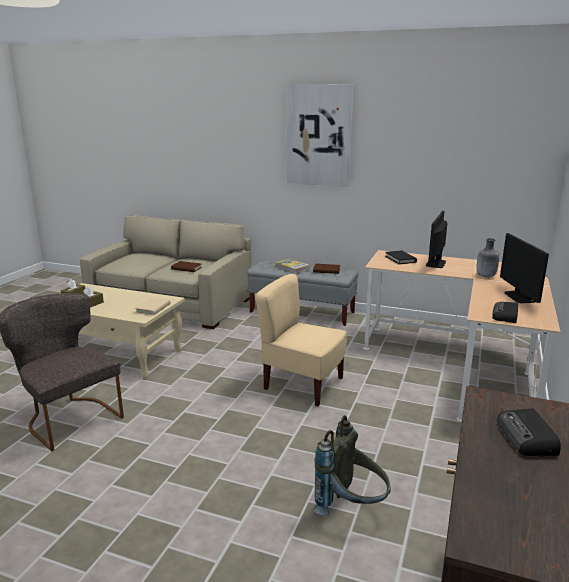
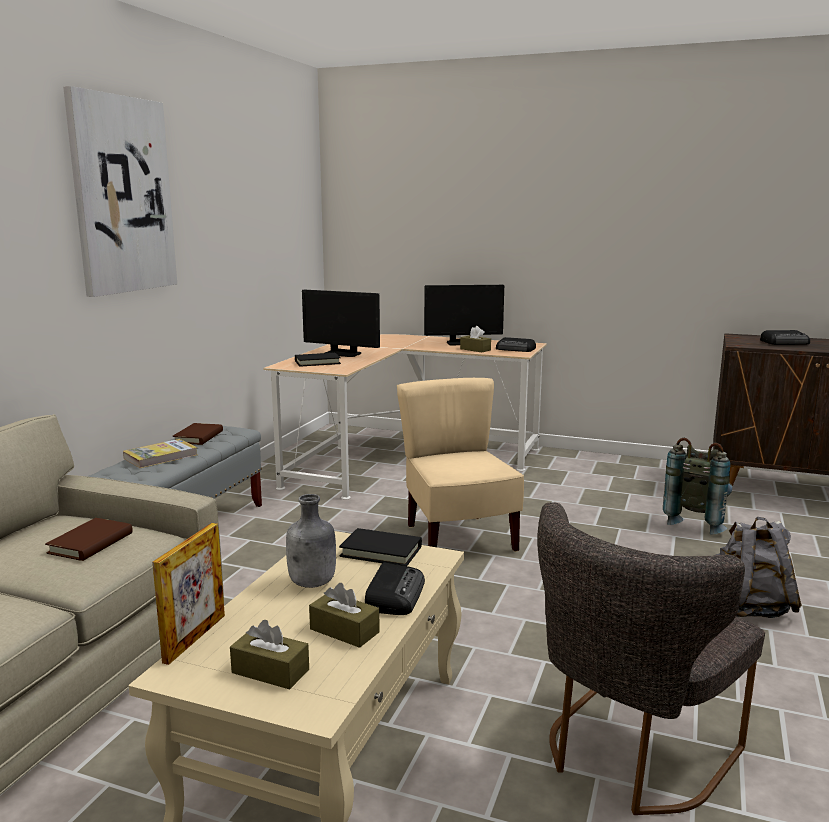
camera: 90 degrees left, 5 degrees down
beige book [135,297,170,315] -> black book [339,528,422,566]
beige chair [256,274,347,407] -> beige chair turned 135 degrees clockwise [397,378,524,552]
grey bottle [476,238,499,277] -> grey bottle moved to [286,494,336,588]
none -> picture frame [152,523,225,665]
none -> radio [365,562,425,615]
none -> brown tissue box [460,326,491,352]
none -> grey backpack [716,517,802,618]

